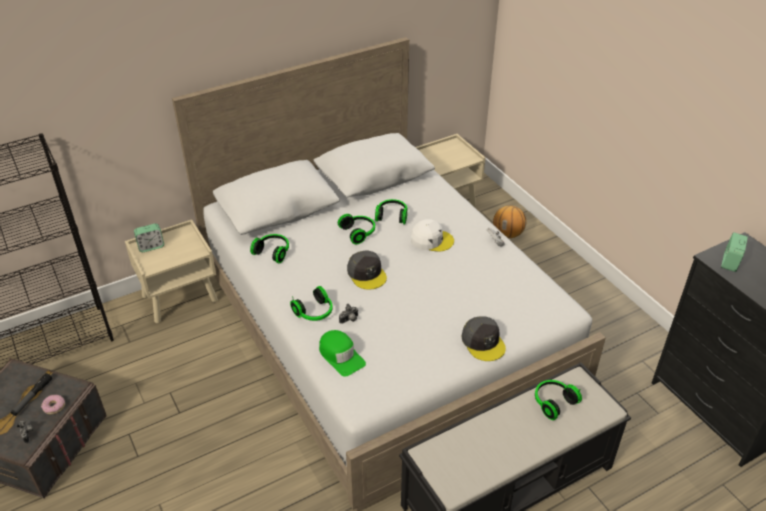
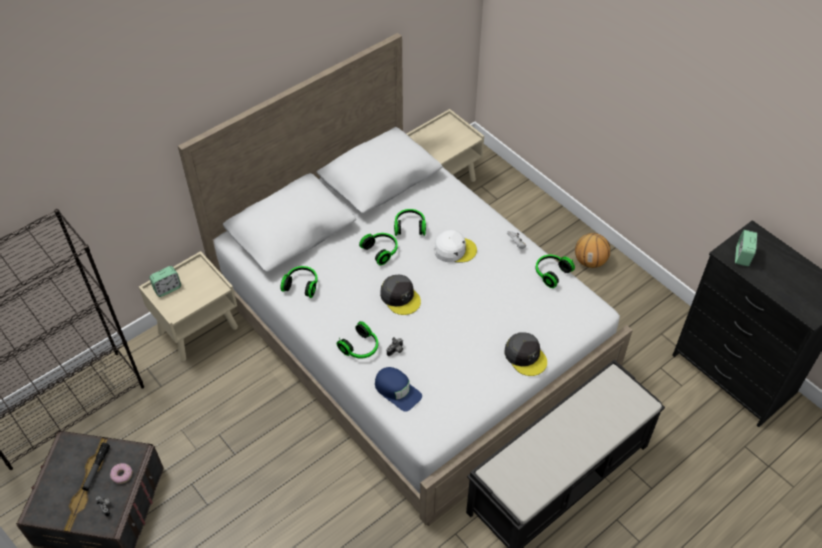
camera: 10 degrees left, 10 degrees up
green cap [319,330,366,377] -> blue cap [375,367,422,412]
basketball [493,205,526,238] -> basketball moved to [575,233,611,268]
headphones [535,380,582,420] -> headphones moved to [536,255,575,288]

